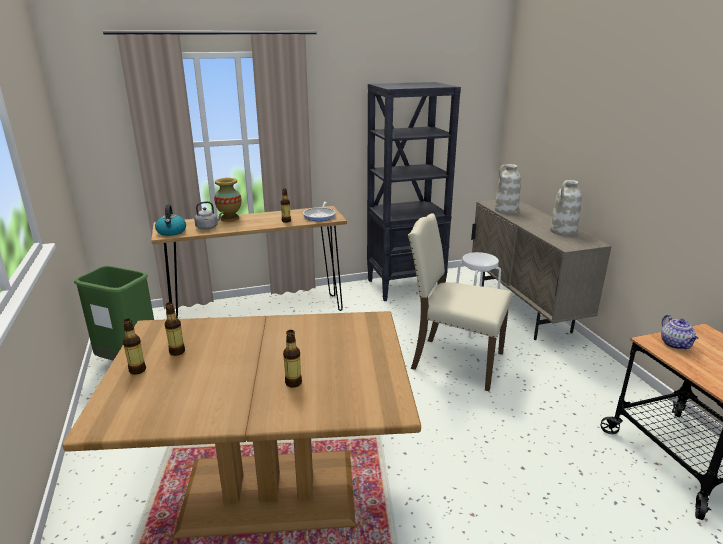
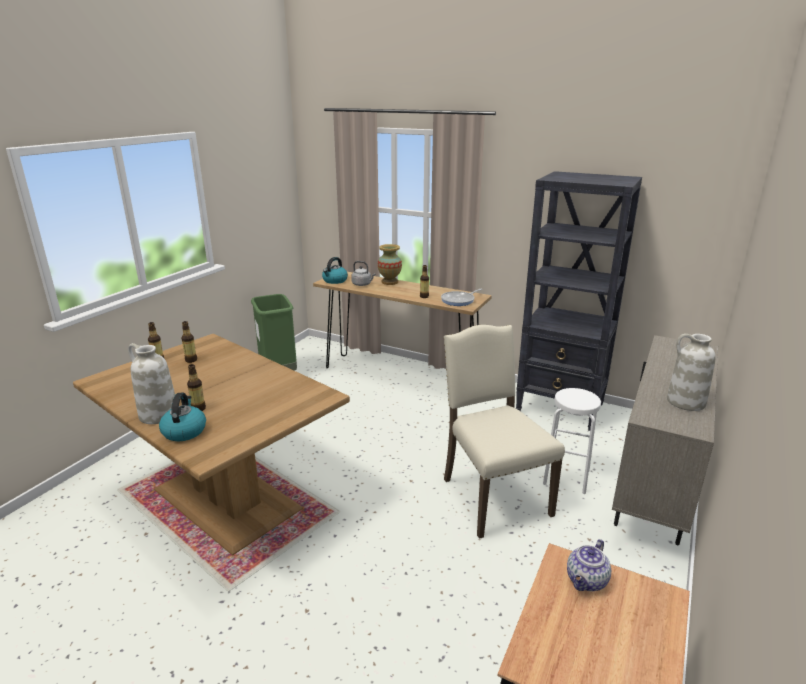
camera: 45 degrees right, 0 degrees up
white vase [495,164,521,214] -> white vase moved to [128,343,175,424]
none -> kettle [159,393,206,441]

